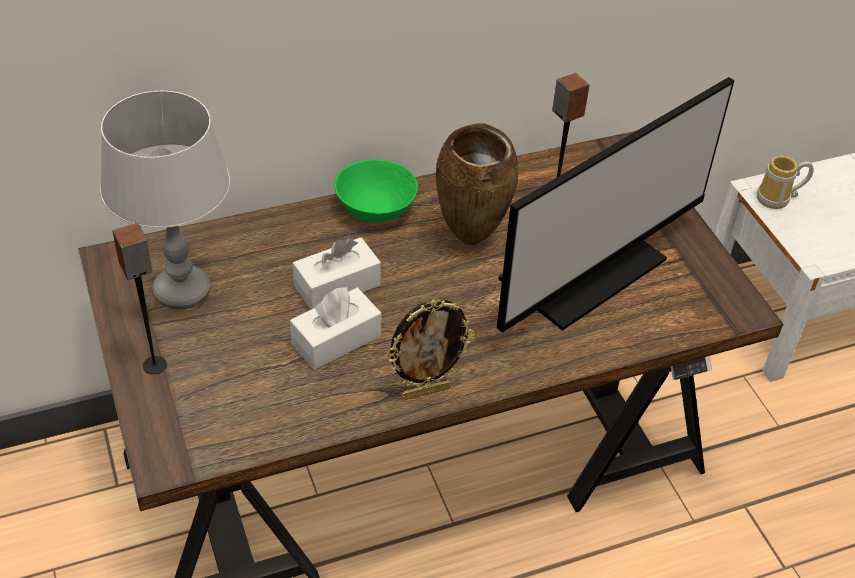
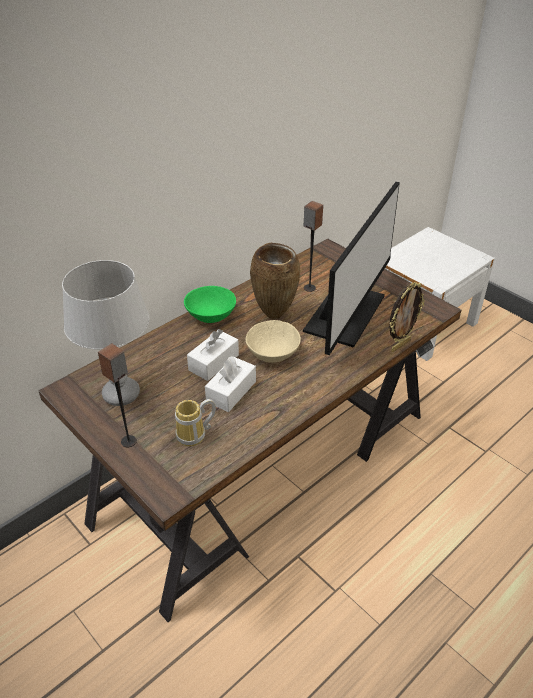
camera: 20 degrees left, 5 degrees down
picture frame [386,299,475,400] -> picture frame moved to [389,282,425,352]
mug [757,156,814,209] -> mug moved to [175,399,216,446]
none -> beige bowl [246,320,301,363]

